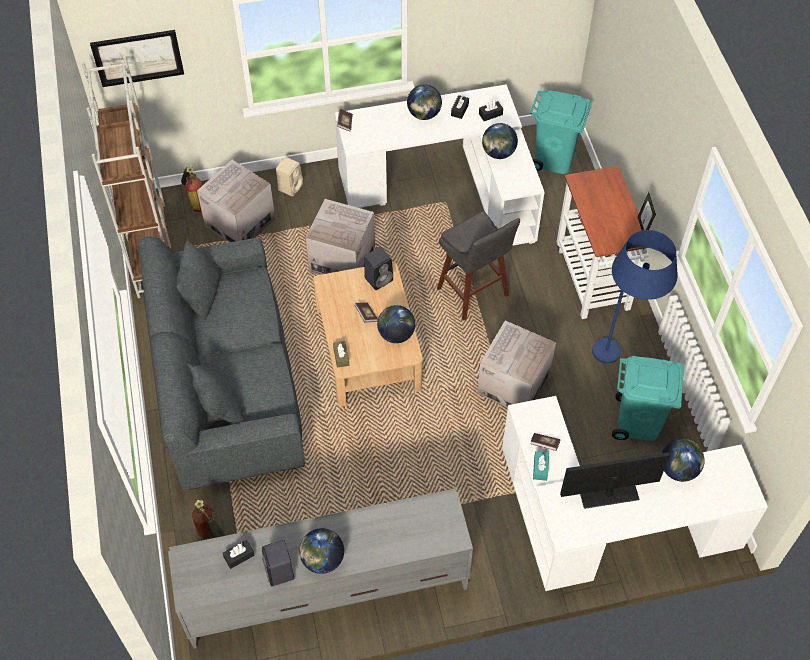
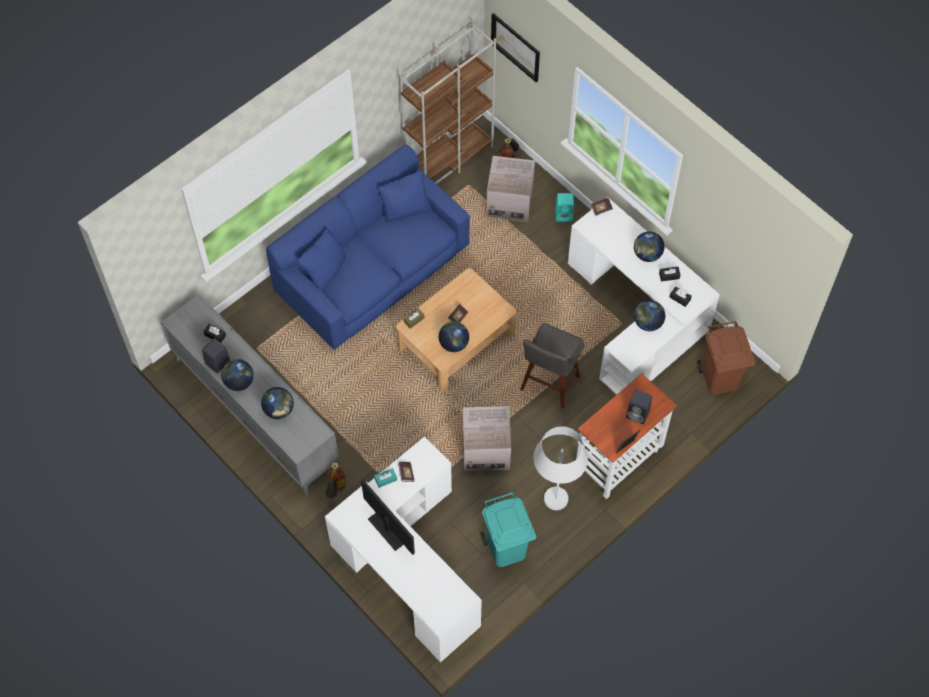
camera: 60 degrees right, 5 degrees up
grey sofa [138,236,305,490] -> blue sofa [266,145,470,350]
fire extinguisher [192,500,226,538] -> fire extinguisher moved to [326,463,346,499]
beige speaker [276,157,303,197] -> turquoise speaker [555,193,574,222]
cardboard box [306,199,375,275] -> none
black speaker [364,247,393,290] -> black speaker moved to [626,390,652,424]
turquoise trash can [530,91,592,174] -> brown trash can [697,321,756,395]
blue floor lamp [592,230,678,364] -> white floor lamp [533,426,588,510]
globe [662,439,705,482] -> globe moved to [261,387,294,419]

